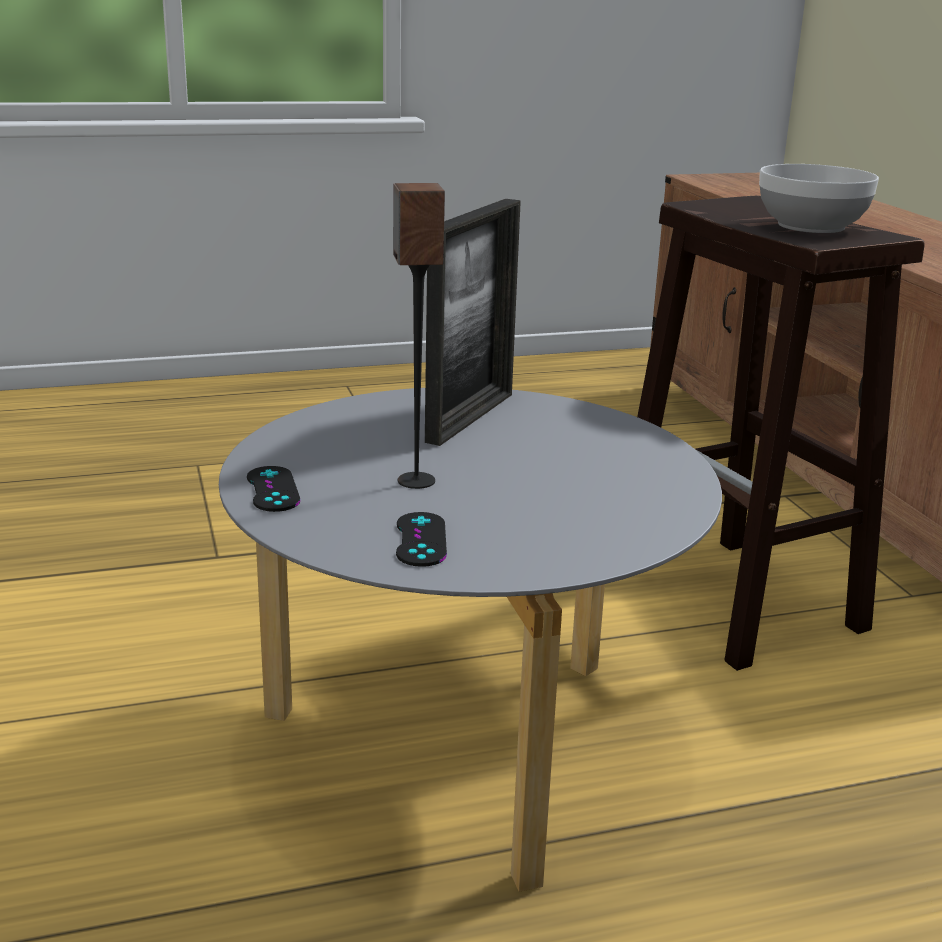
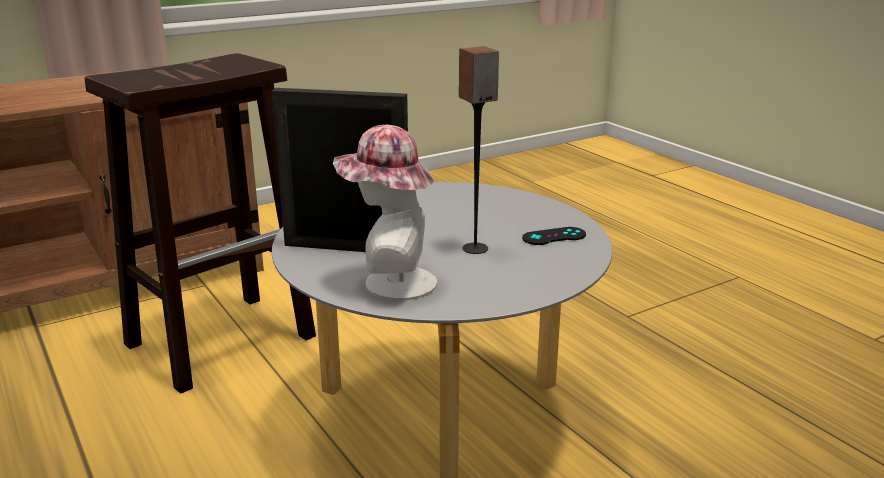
camera: 105 degrees left, 0 degrees up
black game controller [247,466,300,512] -> none
bowl [759,164,879,233] -> none
none -> hat [333,125,437,300]

